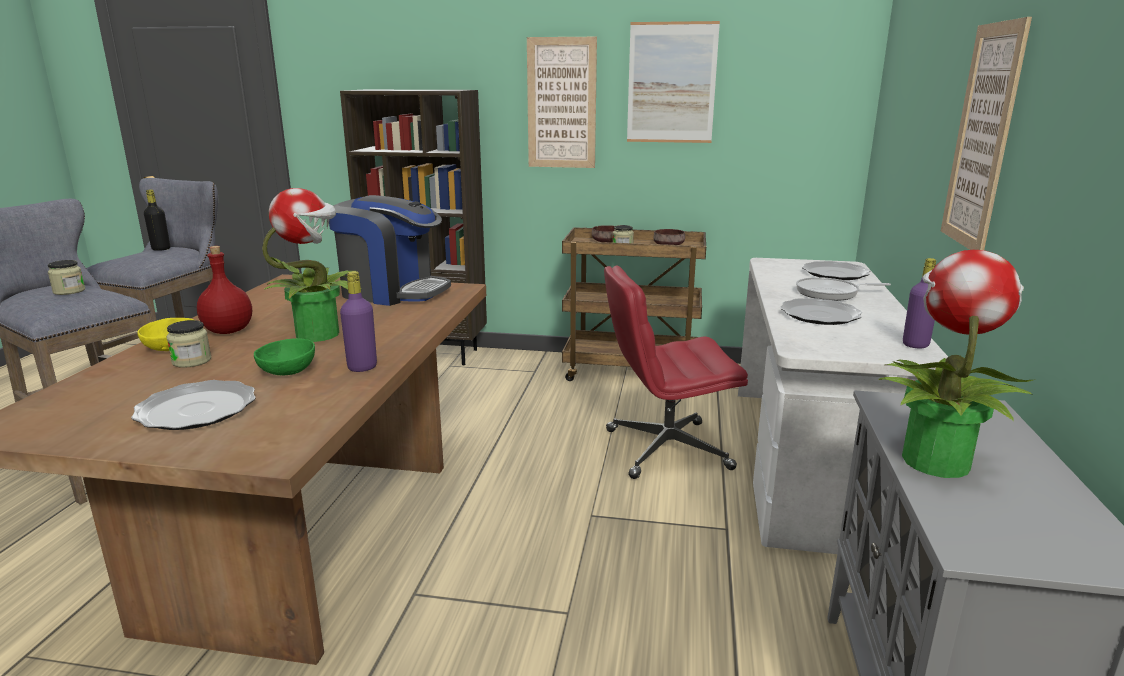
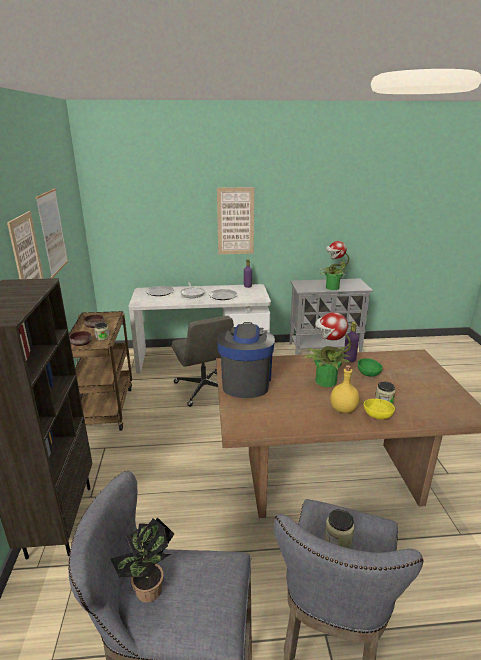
camera: 105 degrees left, 5 degrees up
plate [131,380,256,430] -> none
black bottle [144,189,170,251] -> potted plant [110,517,174,603]
red bottle [197,246,252,334] -> yellow bottle [330,365,359,413]
red office chair [604,265,748,479] -> grey office chair [172,316,234,407]

